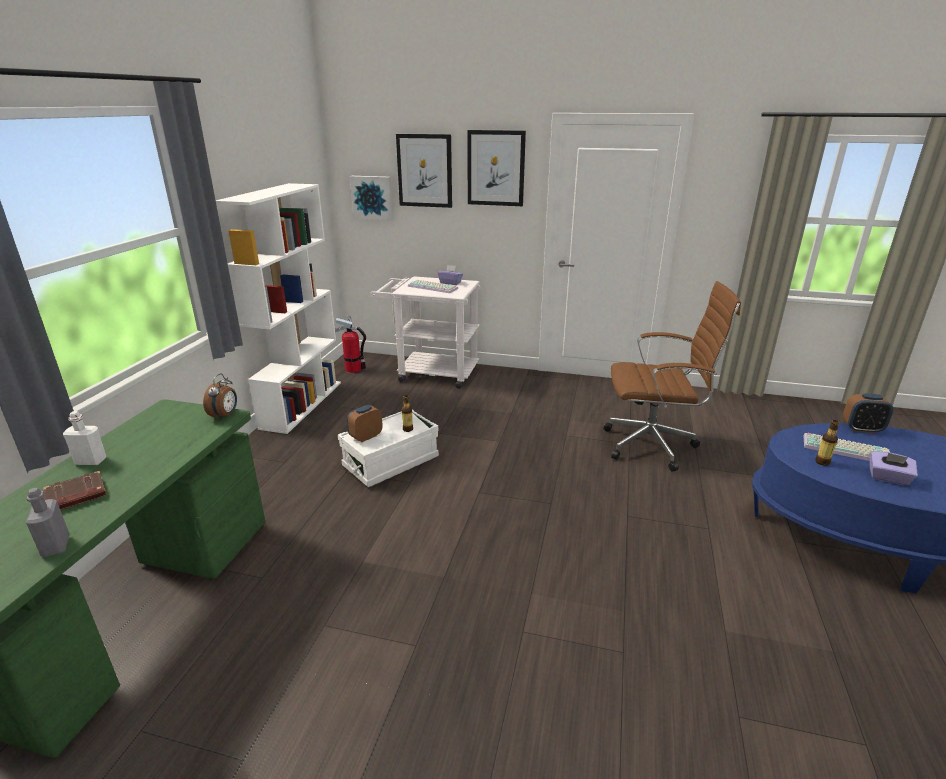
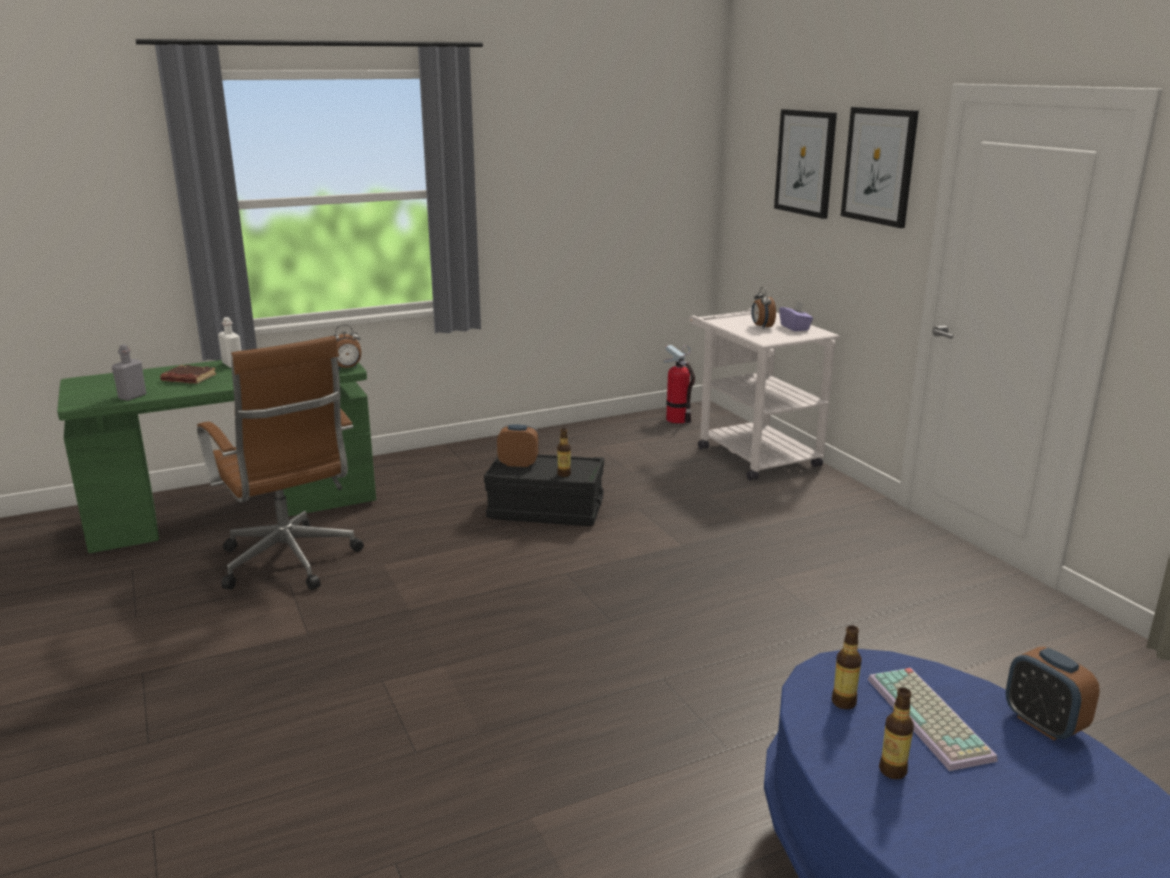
camera: 50 degrees right, 5 degrees down
white bookcase [216,183,341,434] -> none
white storage box [338,410,439,487] -> black storage box [484,454,604,526]
picture [350,176,393,220] -> none
keyboard [408,280,458,293] -> alarm clock [751,287,776,329]
brown office chair [604,281,741,472] -> brown office chair moved to [197,336,364,590]
purple tissue box [870,451,918,486] -> bottle [879,688,914,779]

